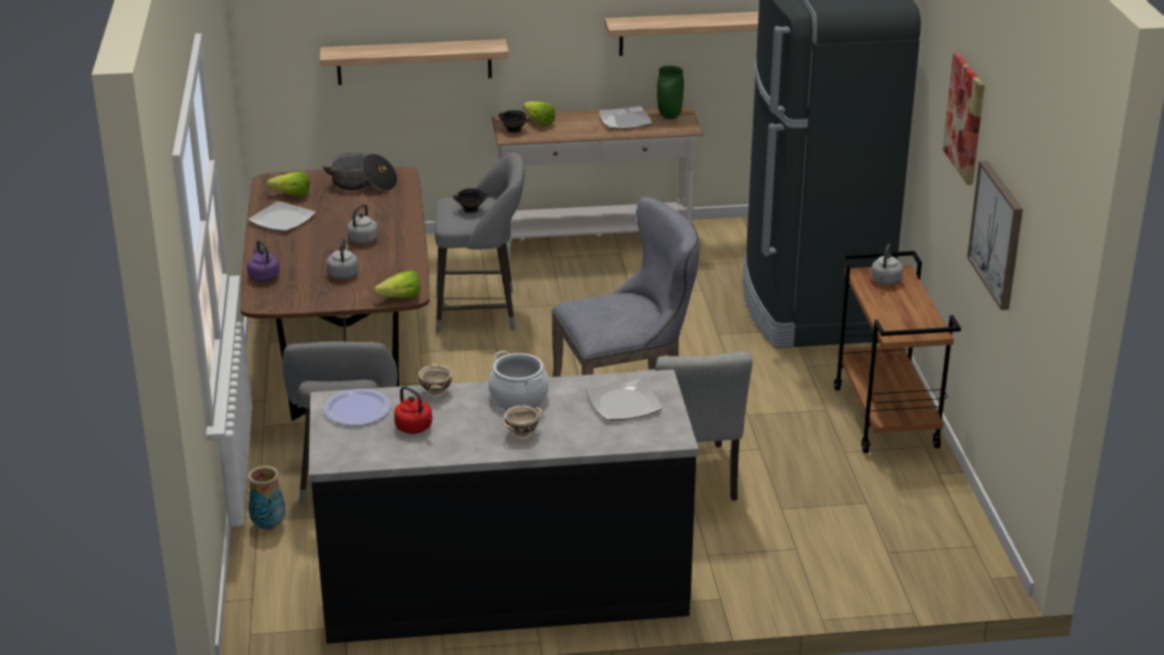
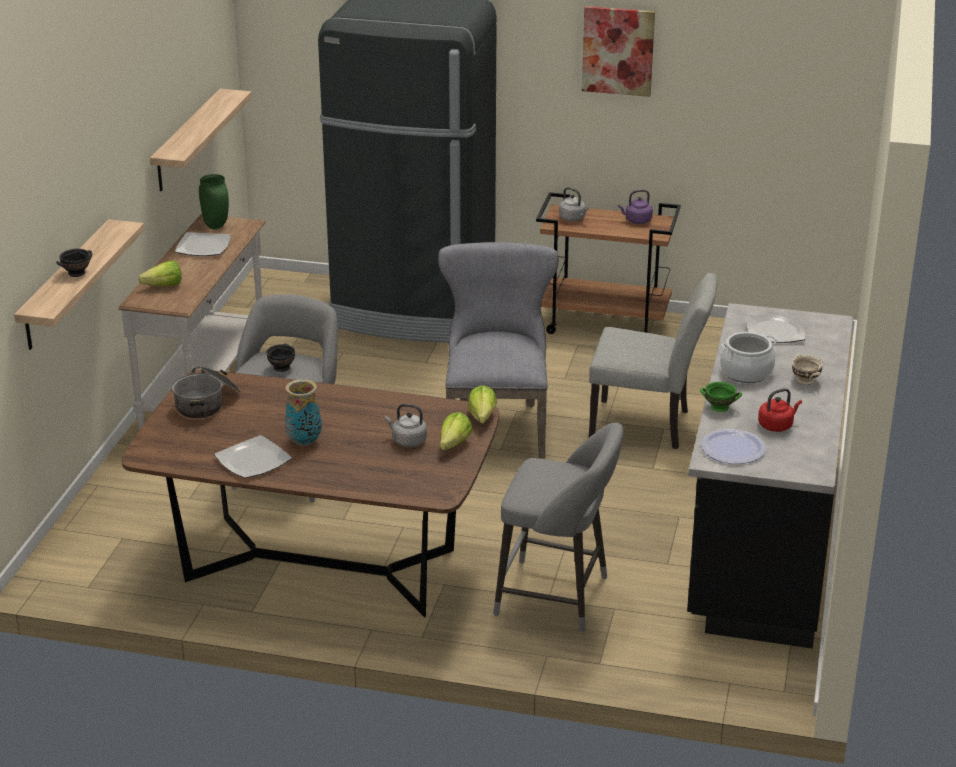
camera: 70 degrees left, 0 degrees up
purple kettle [247,240,280,282] -> purple kettle moved to [618,190,653,224]
vase [248,466,285,530] -> vase moved to [285,379,322,446]
lettuce [267,171,310,197] -> lettuce moved to [440,412,473,450]
grey kettle [345,204,378,244] -> none
beige bowl [418,364,452,397] -> green bowl [700,382,742,412]
black bowl [499,110,529,133] -> black bowl moved to [56,249,92,277]
picture [967,160,1023,310] -> none

